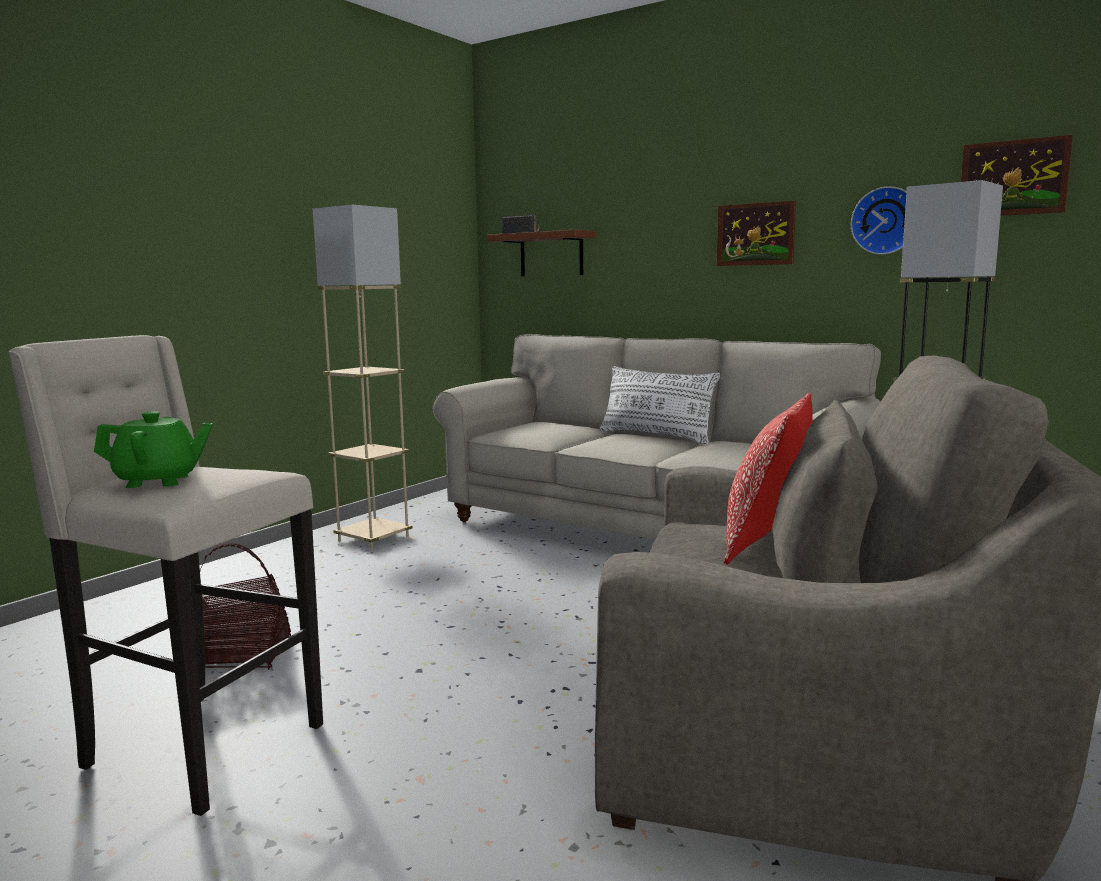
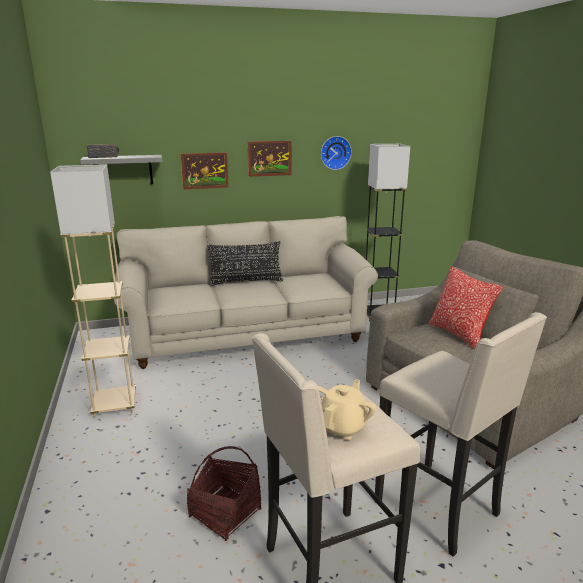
camera: 50 degrees left, 10 degrees up
green teapot [94,411,213,488] -> beige teapot [318,379,376,440]
brown shelf [487,230,596,276] -> grey shelf [80,155,163,184]
white pillow [600,366,720,444] -> black pillow [207,241,283,286]
picture [961,135,1073,216] -> picture moved to [180,152,229,189]
none -> beige stool [374,312,547,557]

